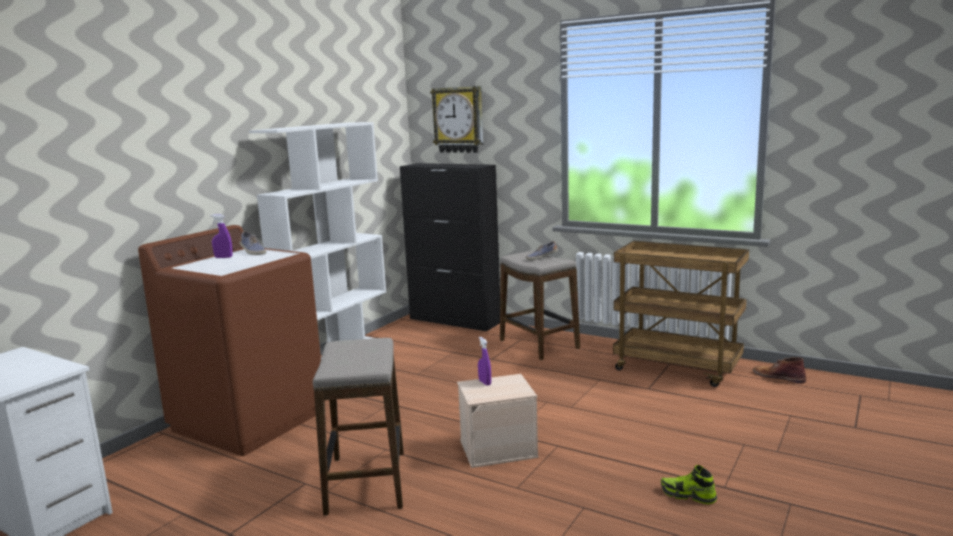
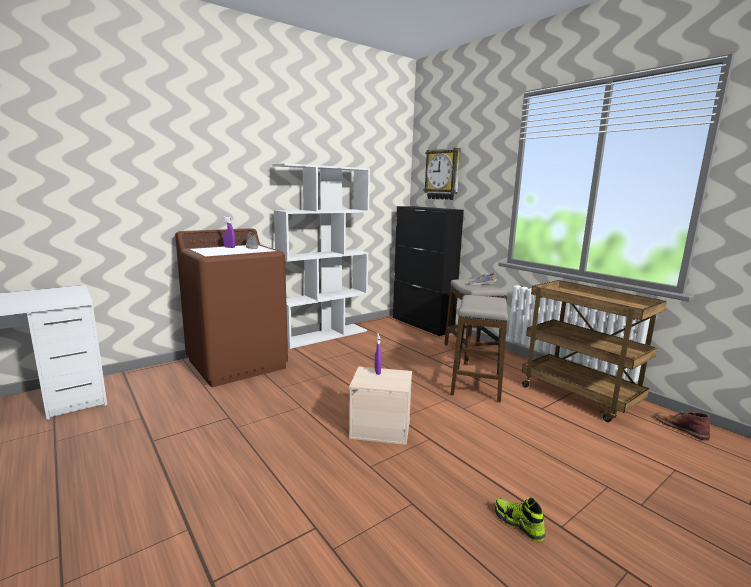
camera: 20 degrees right, 0 degrees up
stool [313,338,404,516] -> stool moved to [451,295,508,403]

